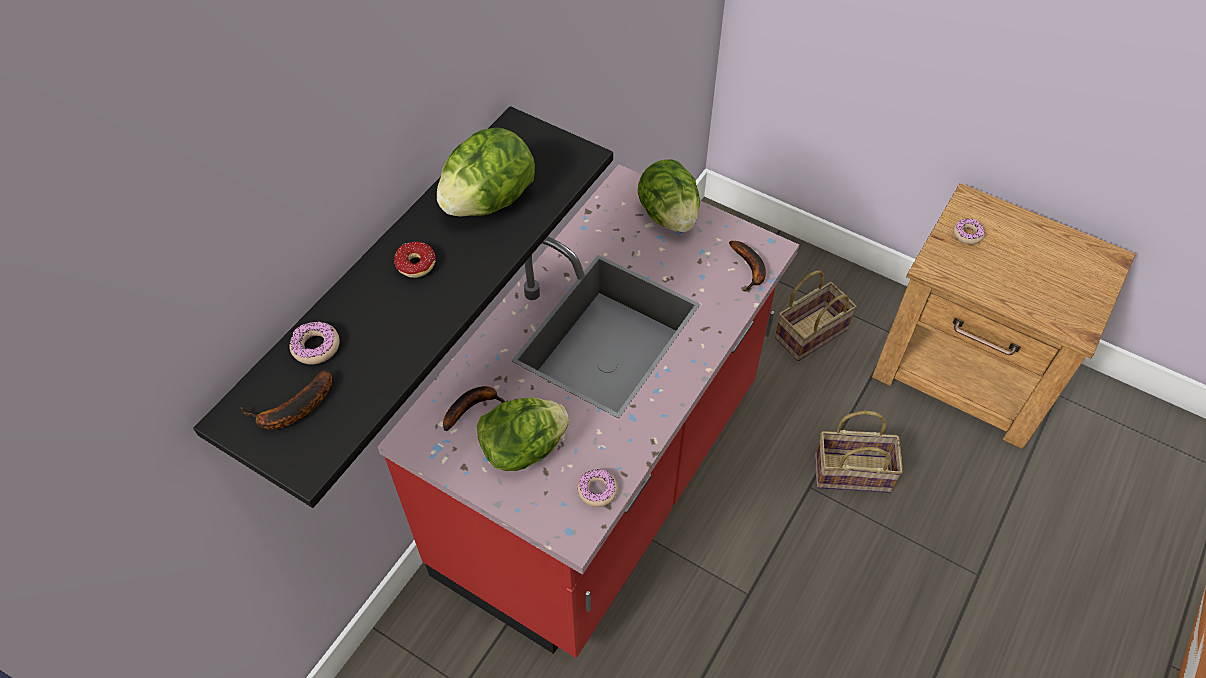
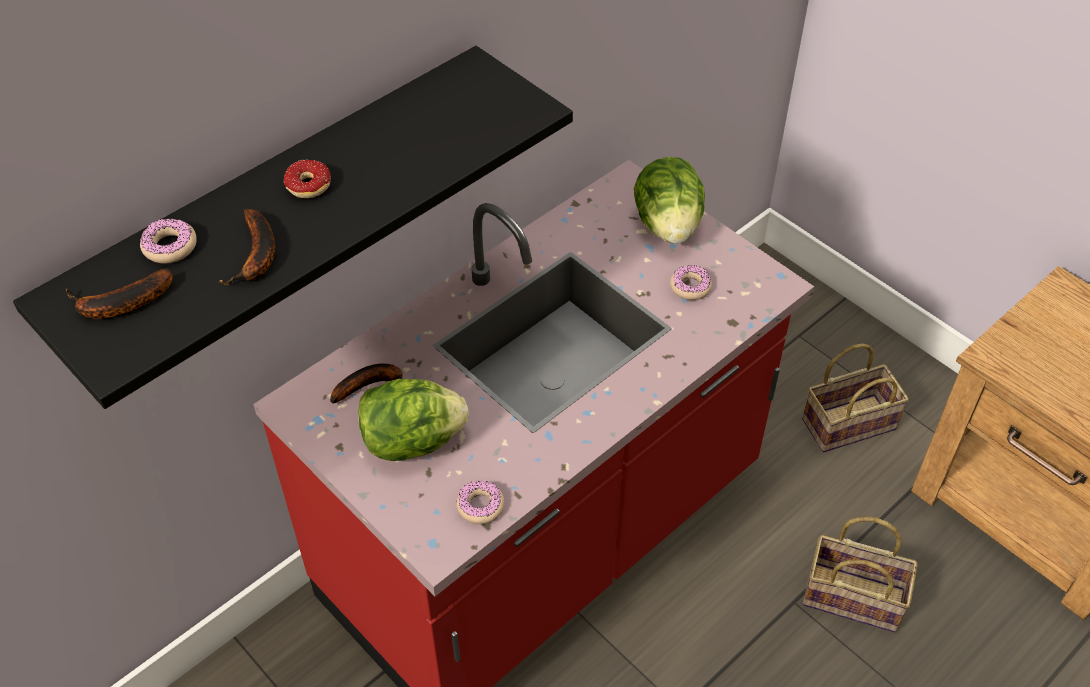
camera: 15 degrees right, 5 degrees down
lettuce [437,128,535,217] -> none
banana [729,241,766,291] -> banana moved to [218,209,275,285]
donut [953,218,985,245] -> donut moved to [670,266,712,300]

